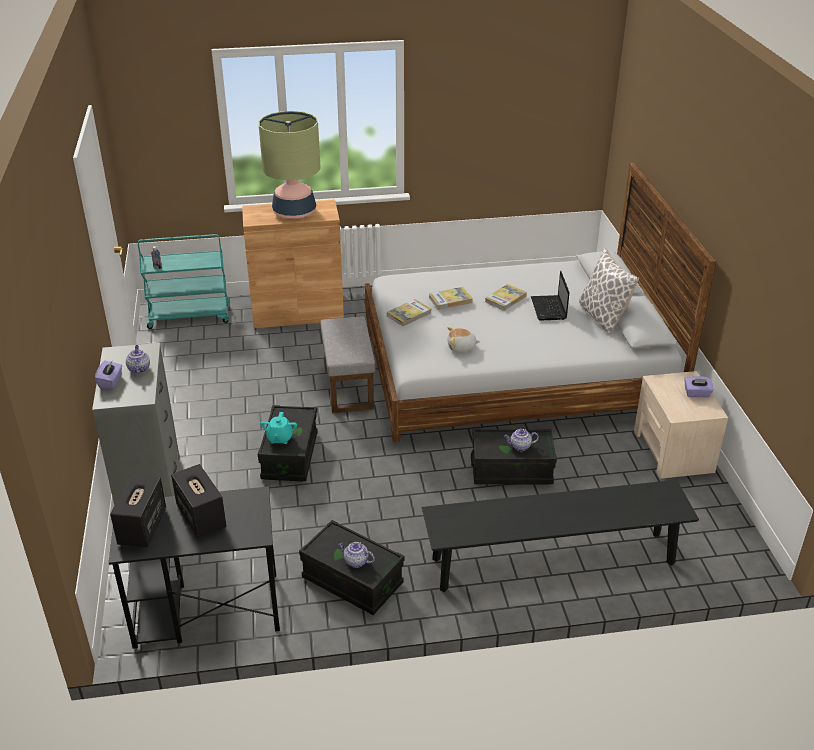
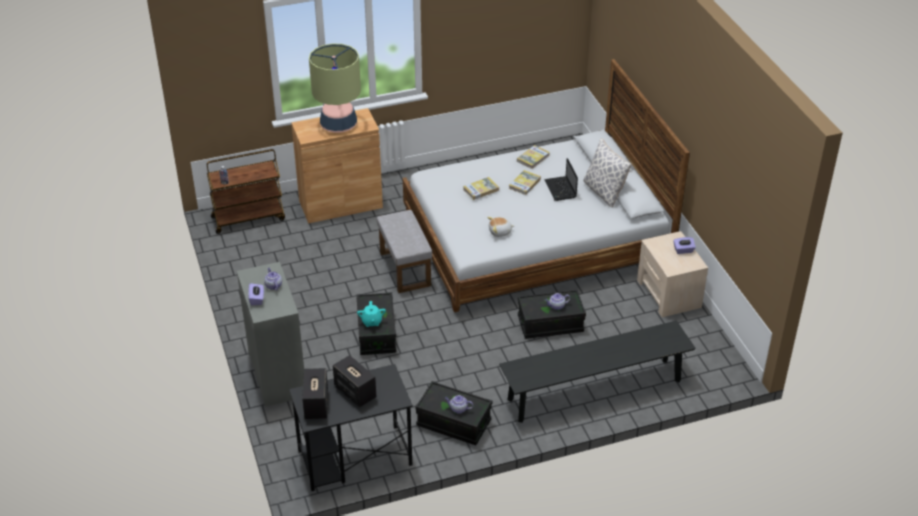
camera: 10 degrees left, 5 degrees up
turquoise cart [138,234,229,329] -> brown cart [207,149,285,234]
book [387,299,431,326] -> book moved to [517,145,550,169]

